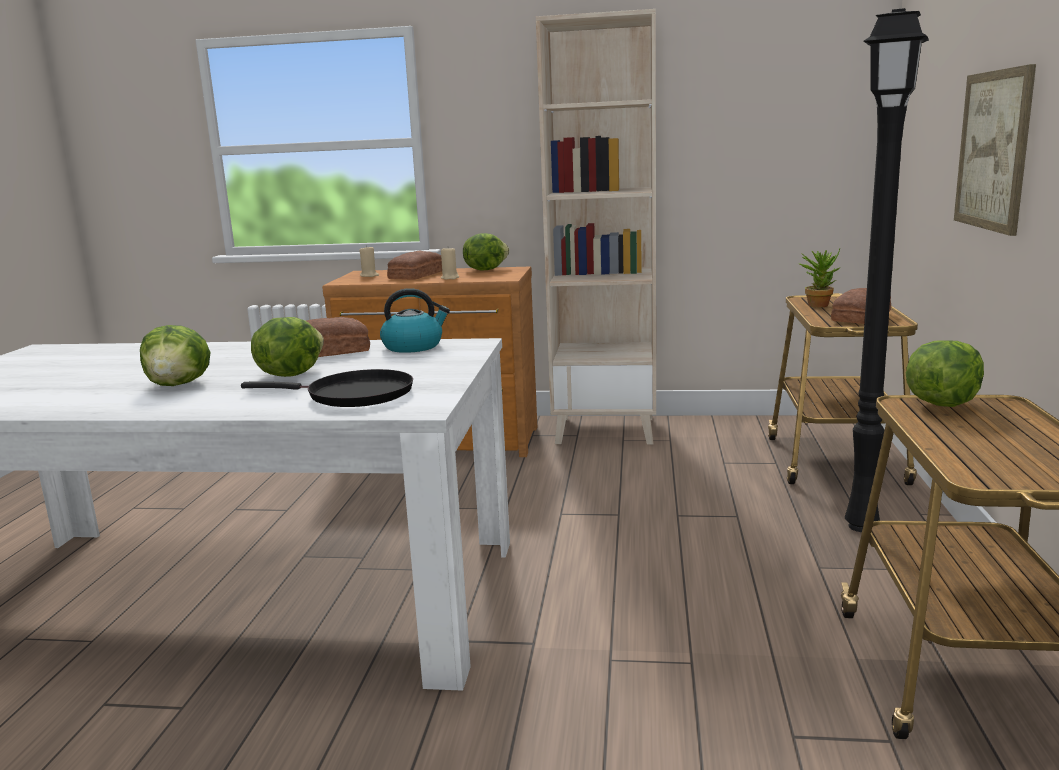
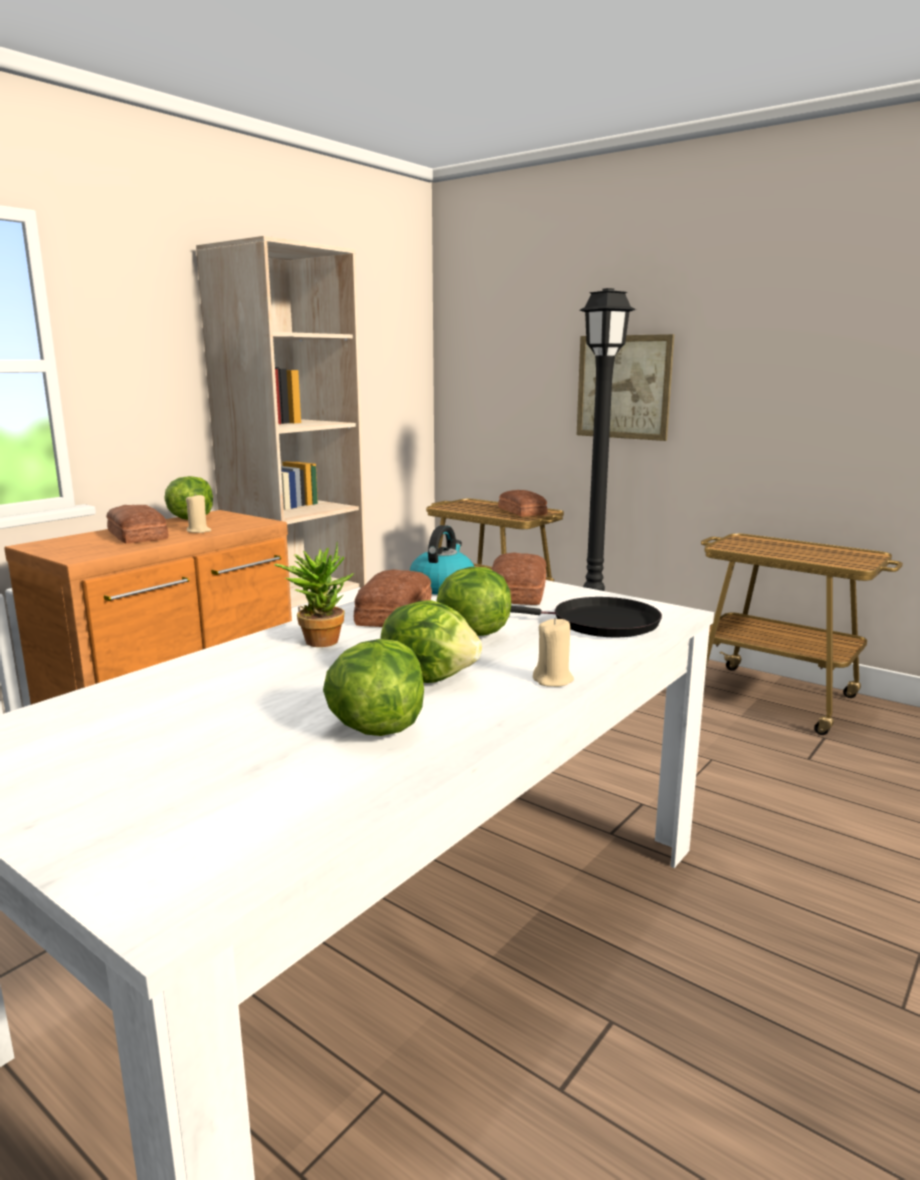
camera: 60 degrees left, 0 degrees up
black frying pan [241,369,413,407] -> black frying pan turned 60 degrees clockwise [510,597,662,637]
beige candle [359,245,379,277] -> beige candle moved to [533,618,574,687]
potted plant [798,249,840,308] -> potted plant moved to [274,541,354,647]
lettuce [906,340,984,407] -> lettuce moved to [323,639,424,736]
none -> bread [491,552,546,605]

